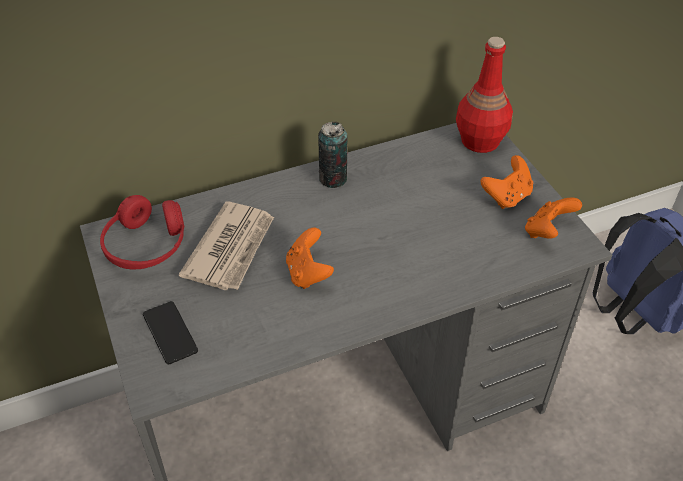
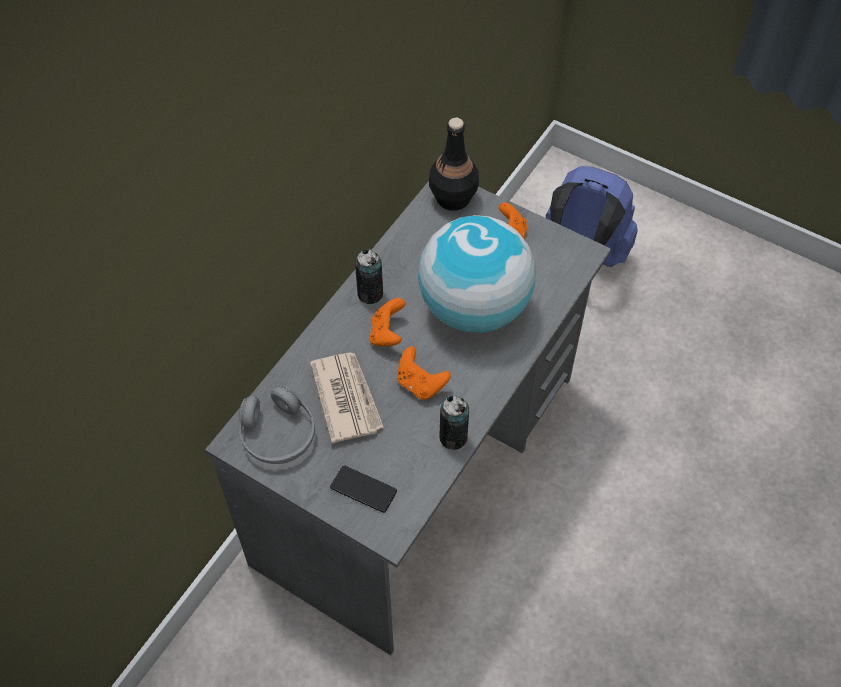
camera: 35 degrees left, 10 degrees up
red headphones [100,195,184,270] -> grey headphones [239,385,315,464]
red bottle [456,37,513,153] -> black bottle [429,118,479,211]
orange game controller [525,198,582,238] -> orange game controller moved to [370,298,405,347]
none -> globe [418,215,536,333]
none -> can [439,395,469,450]

